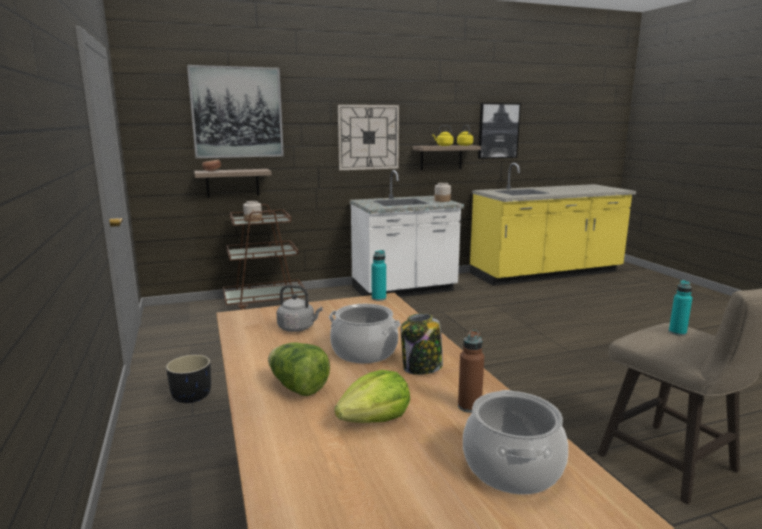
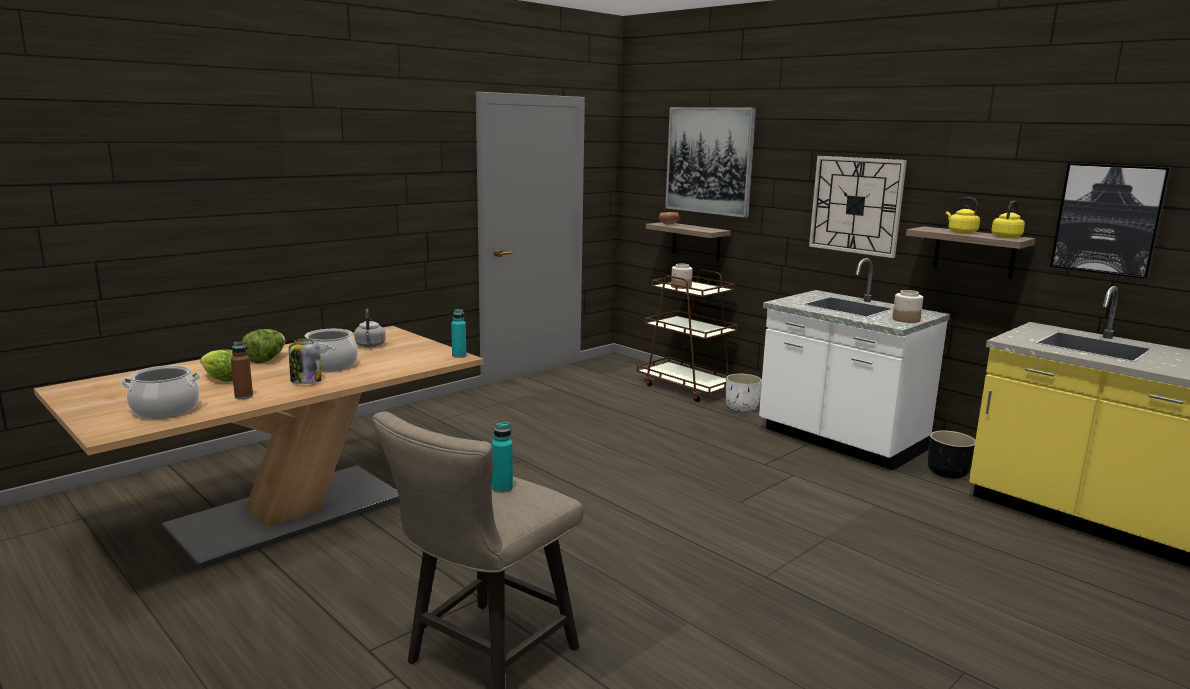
camera: 65 degrees right, 0 degrees up
black planter [166,355,211,403] -> black planter moved to [928,430,975,479]
none -> white planter [726,374,762,412]

